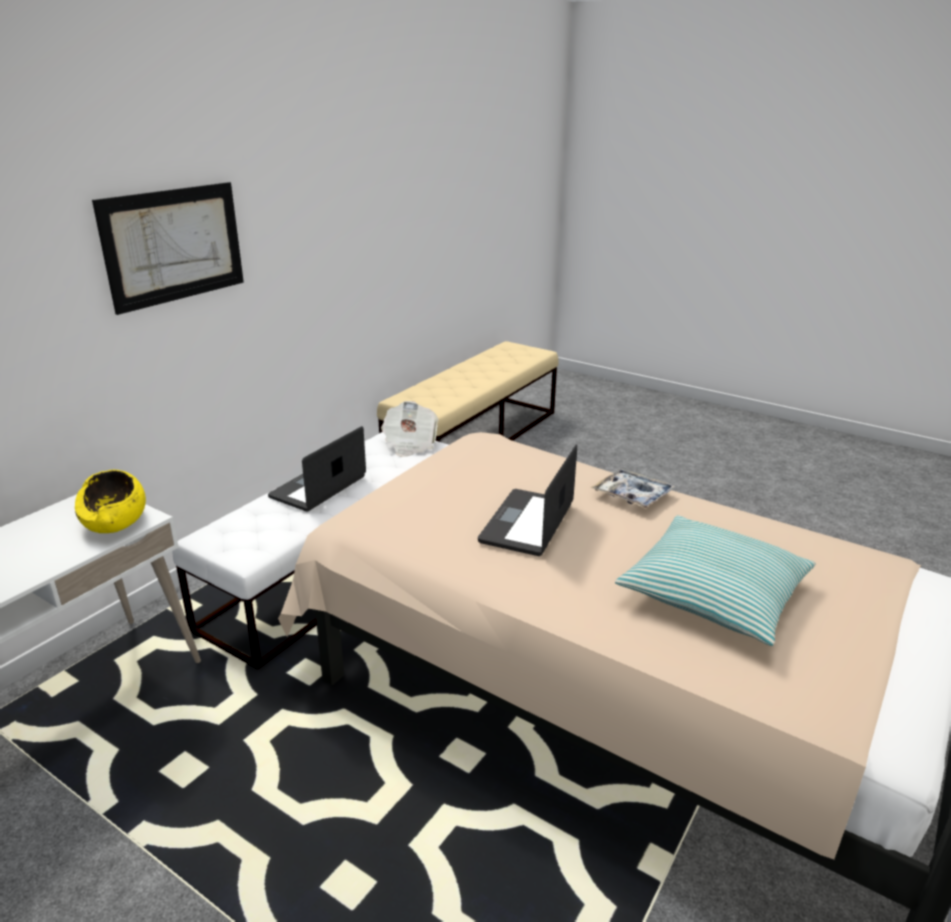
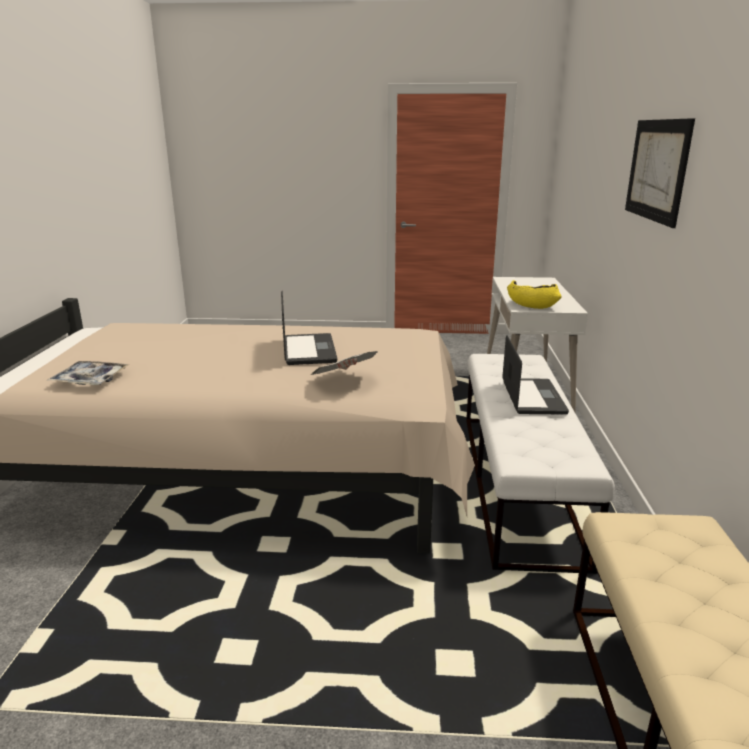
camera: 150 degrees right, 5 degrees down
newspaper [381,401,439,457] -> newspaper moved to [311,351,378,375]
tray [591,469,675,509] -> tray moved to [46,361,130,385]
pillow [615,515,816,646] -> none

